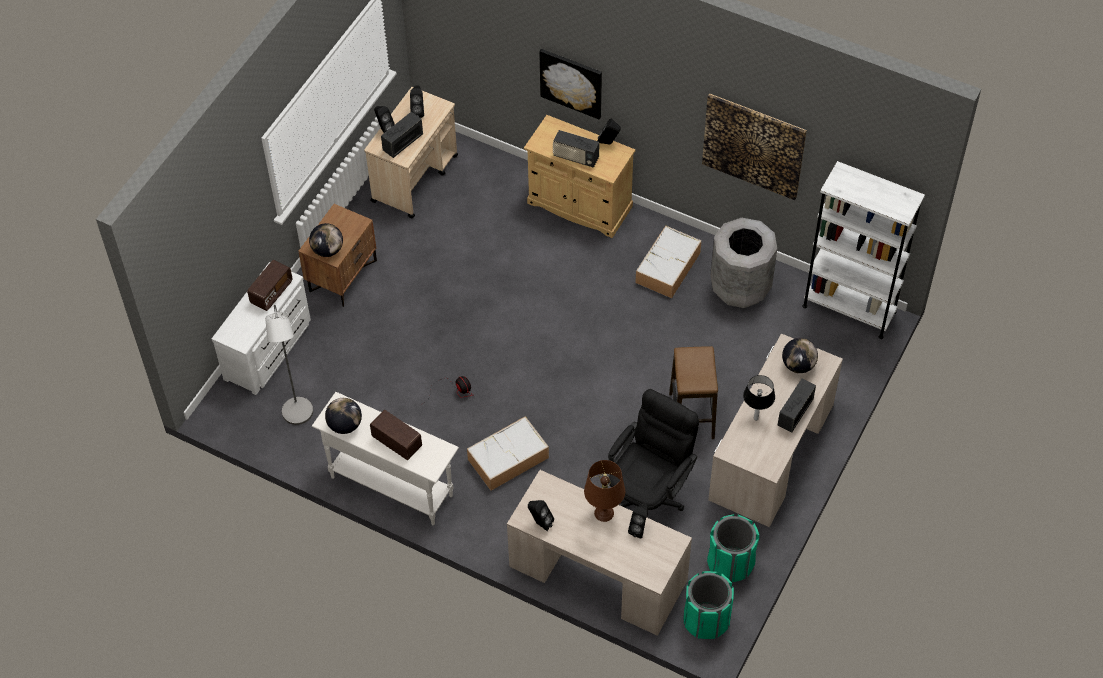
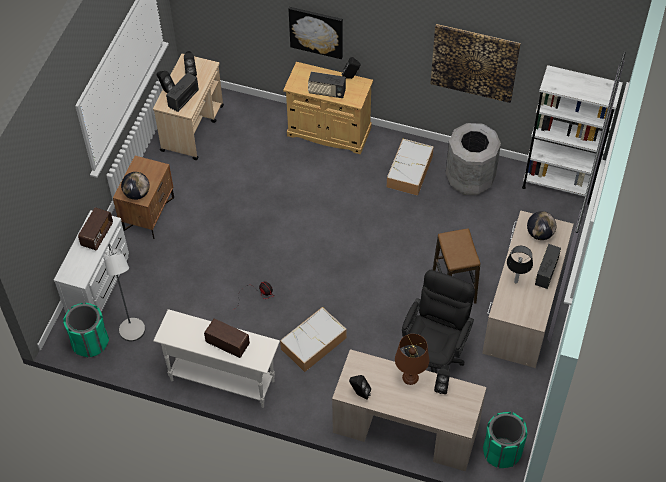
camera: 10 degrees left, 0 degrees up
globe [325,398,362,434] -> none
green trash can [707,514,759,582] -> green trash can moved to [63,303,109,357]

